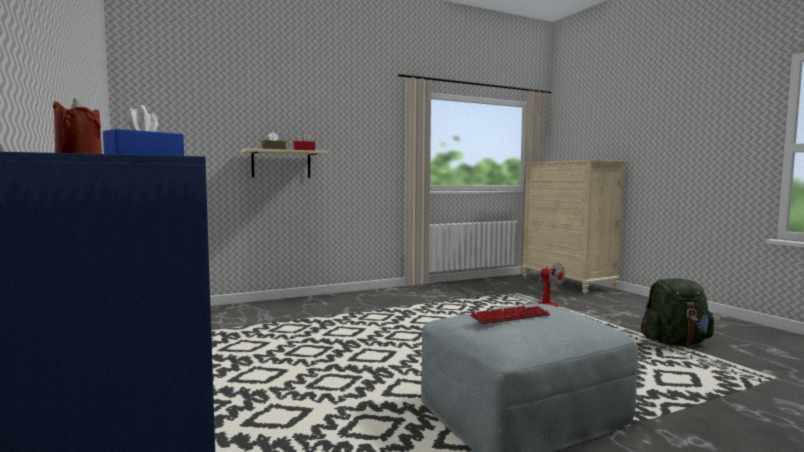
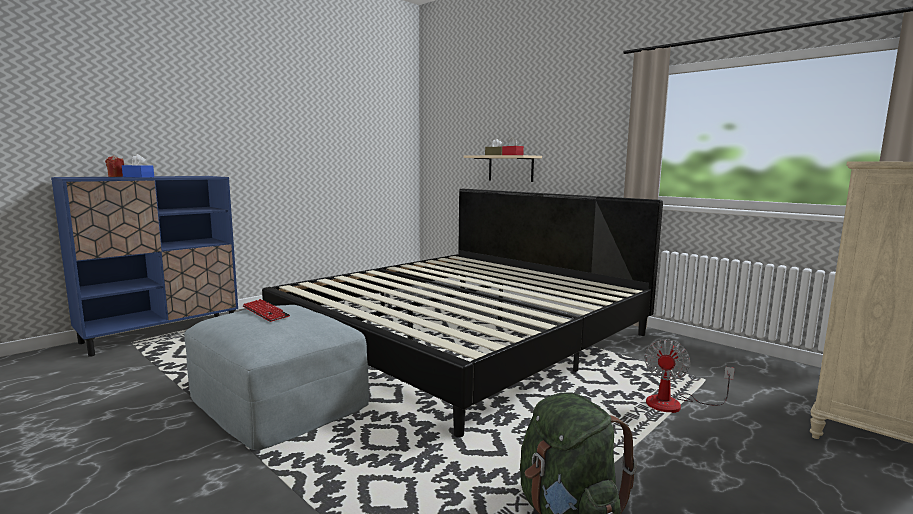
camera: 70 degrees right, 5 degrees up
none -> bed [262,189,663,437]

